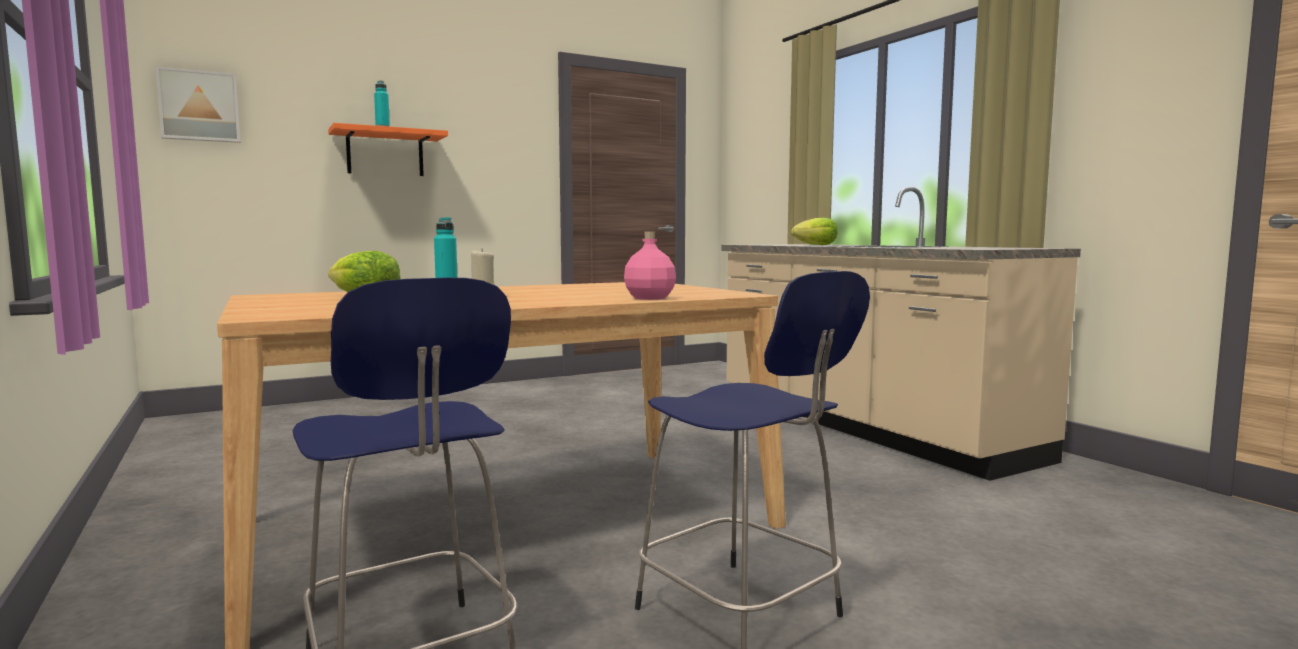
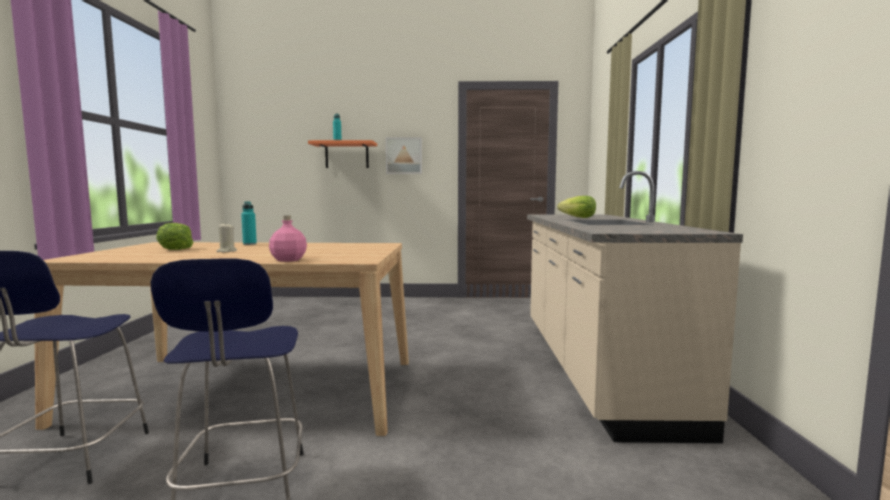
camera: 30 degrees right, 0 degrees up
picture [155,66,240,143] -> picture moved to [386,137,422,174]

